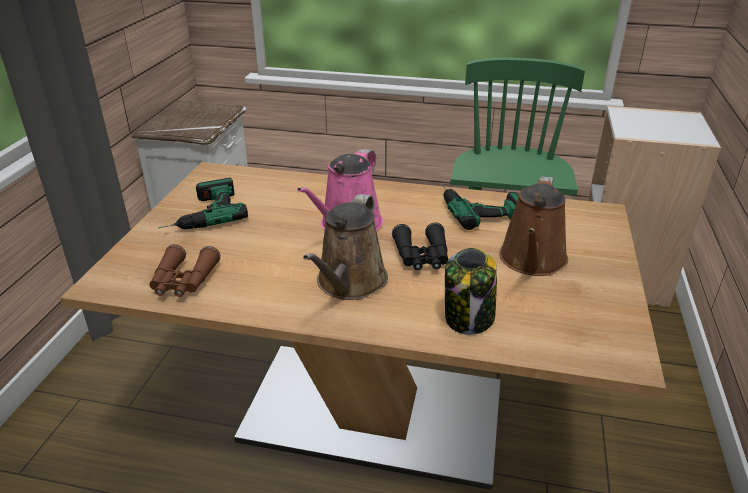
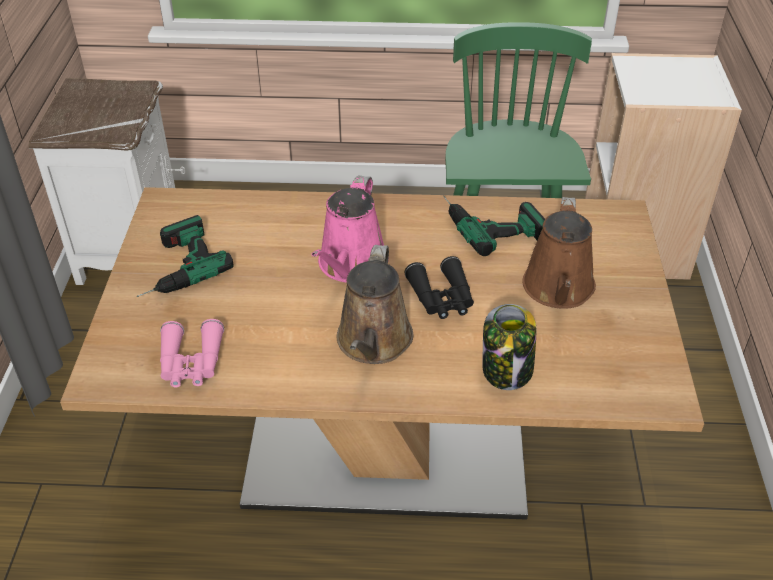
camera: 10 degrees left, 10 degrees up
brown binoculars [149,244,221,297] -> pink binoculars [160,319,224,387]

